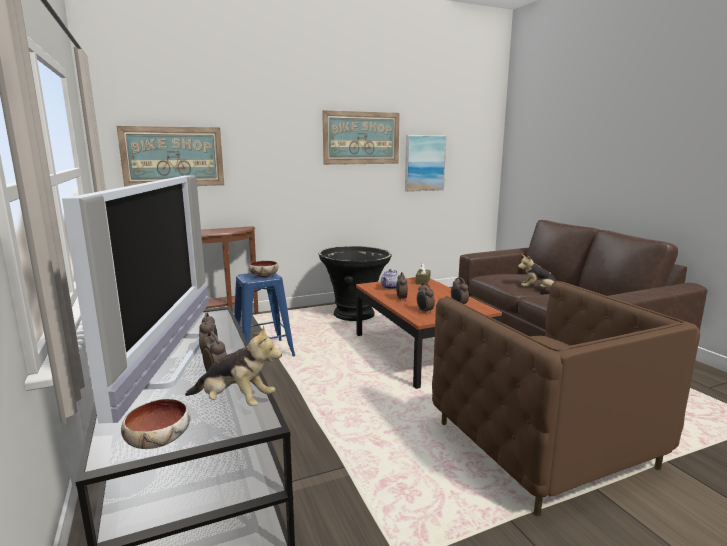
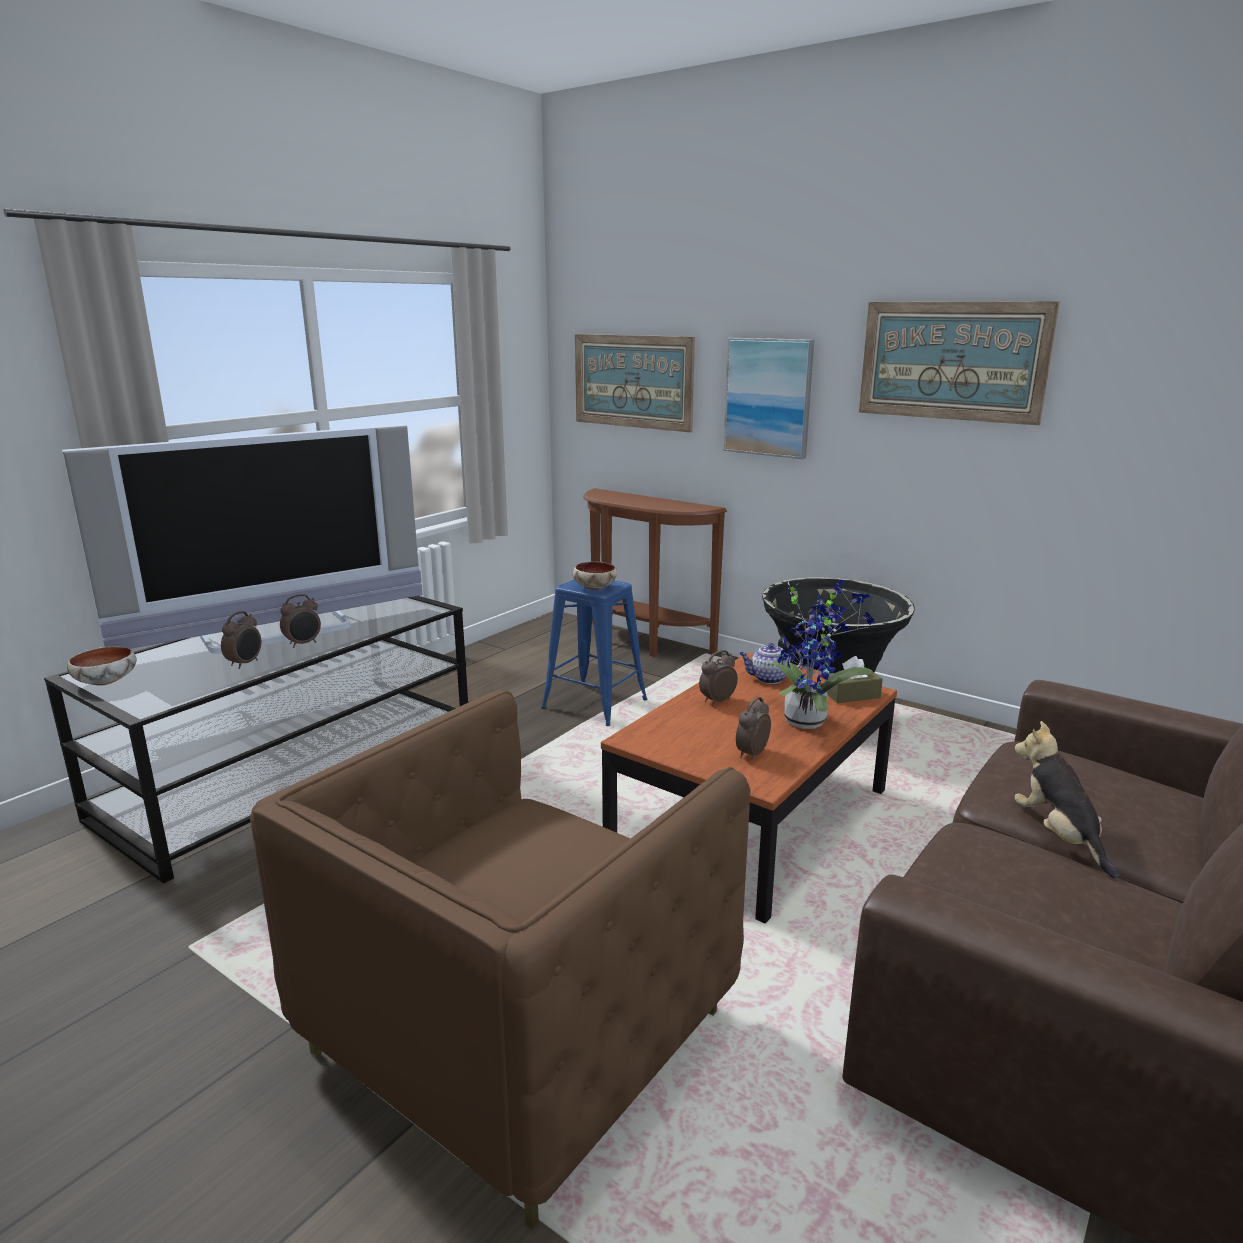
camera: 60 degrees right, 5 degrees up
plush toy [185,325,282,406] -> none
picture [405,135,446,192] -> picture moved to [723,338,814,459]
alarm clock [417,283,435,314] -> none
none -> potted plant [767,580,875,729]

